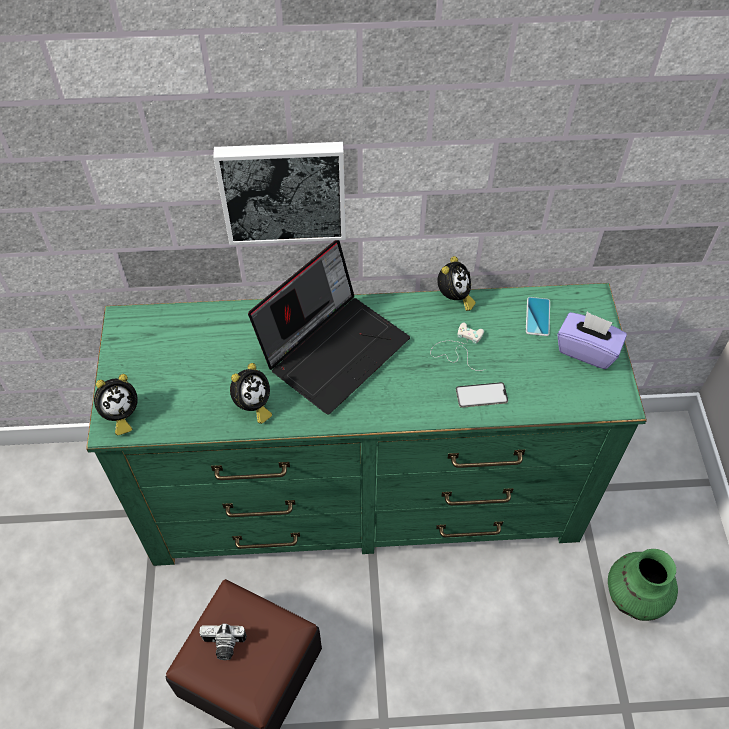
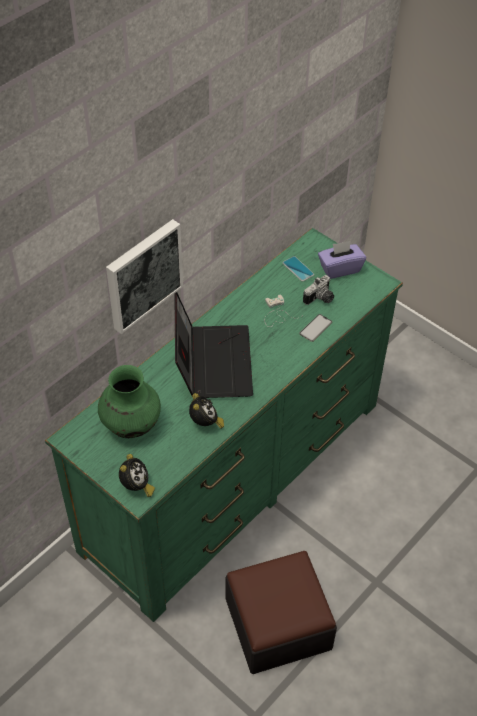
camera: 45 degrees left, 5 degrees down
camera [199,623,247,660] -> camera moved to [303,275,334,305]
alarm clock [437,256,476,311] -> none
green vase [608,549,678,621] -> green vase moved to [98,365,161,438]

